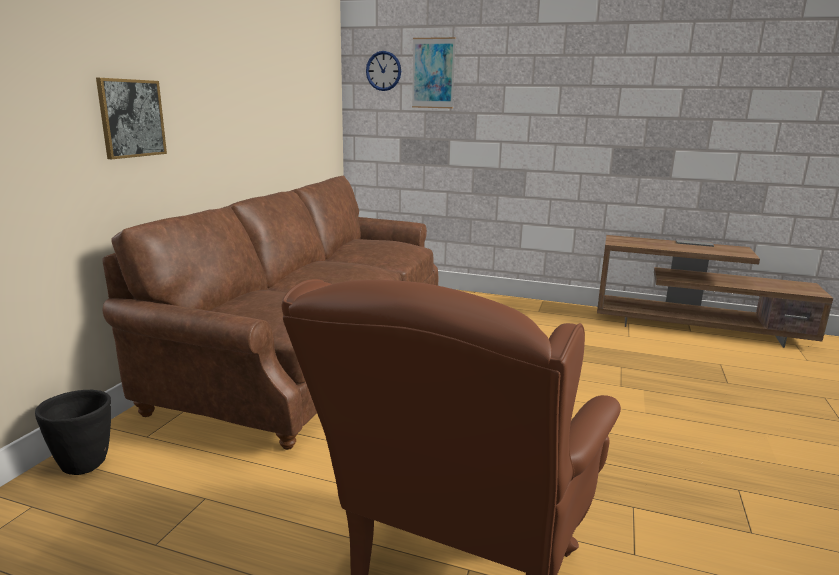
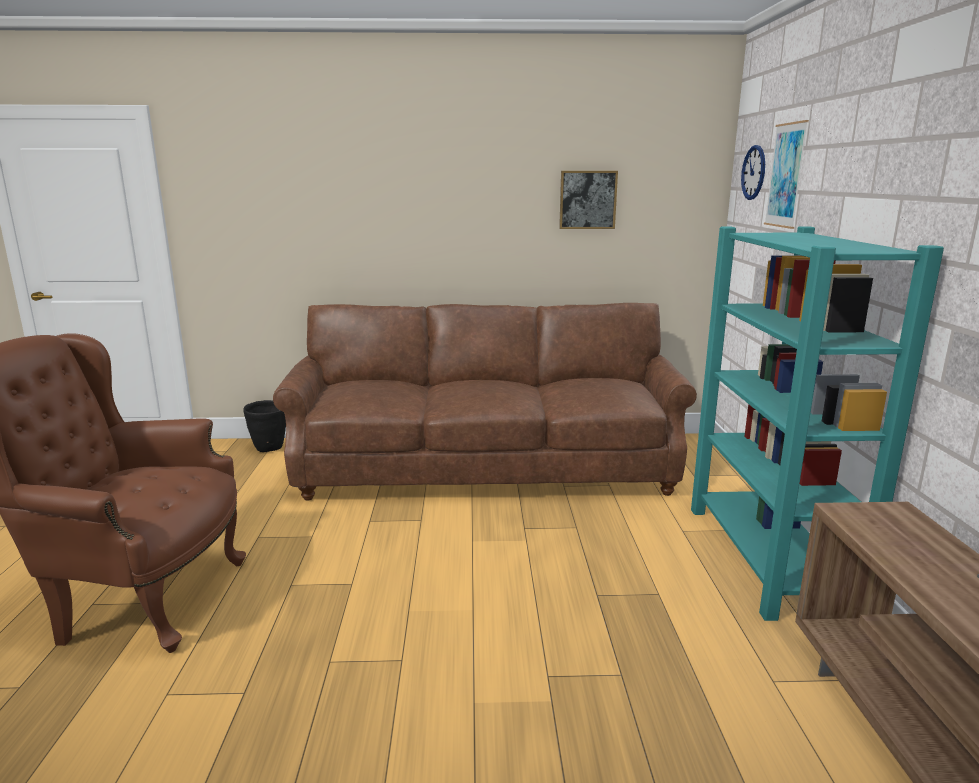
camera: 70 degrees right, 0 degrees up
picture [96,78,167,159] -> picture moved to [559,171,618,229]
none -> turquoise bookcase [691,226,944,621]

